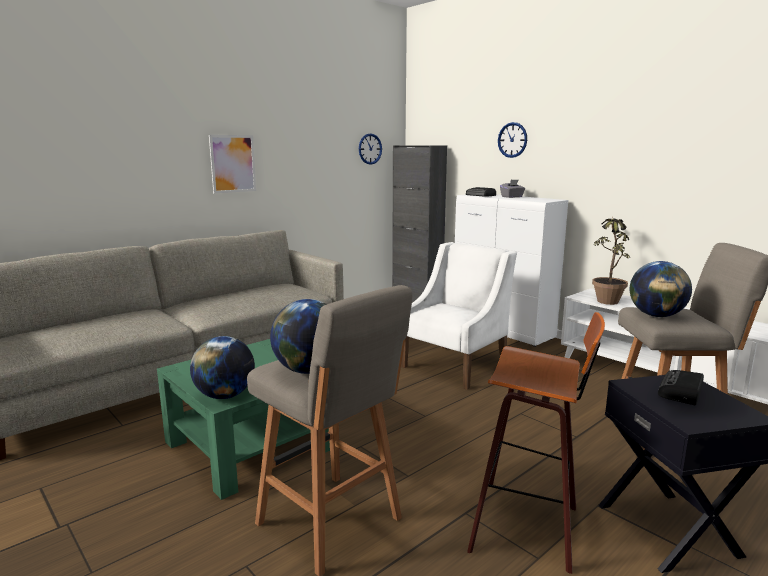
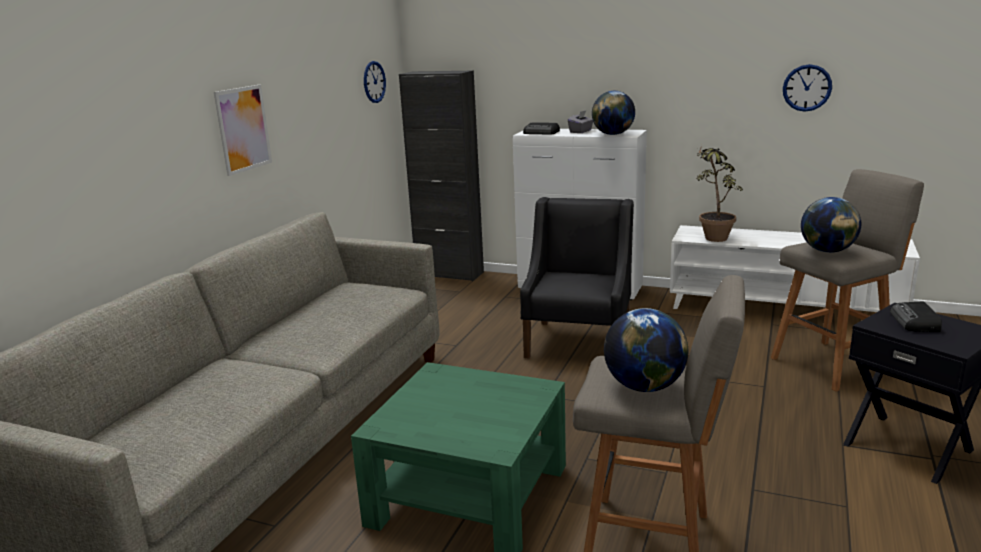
camera: 25 degrees left, 5 degrees up
globe [190,336,255,399] -> globe moved to [592,91,635,135]
white armchair [401,242,517,390] -> black armchair [520,197,634,358]
stool [467,312,605,574] -> none
wall clock [498,122,527,158] -> wall clock moved to [783,64,832,111]

